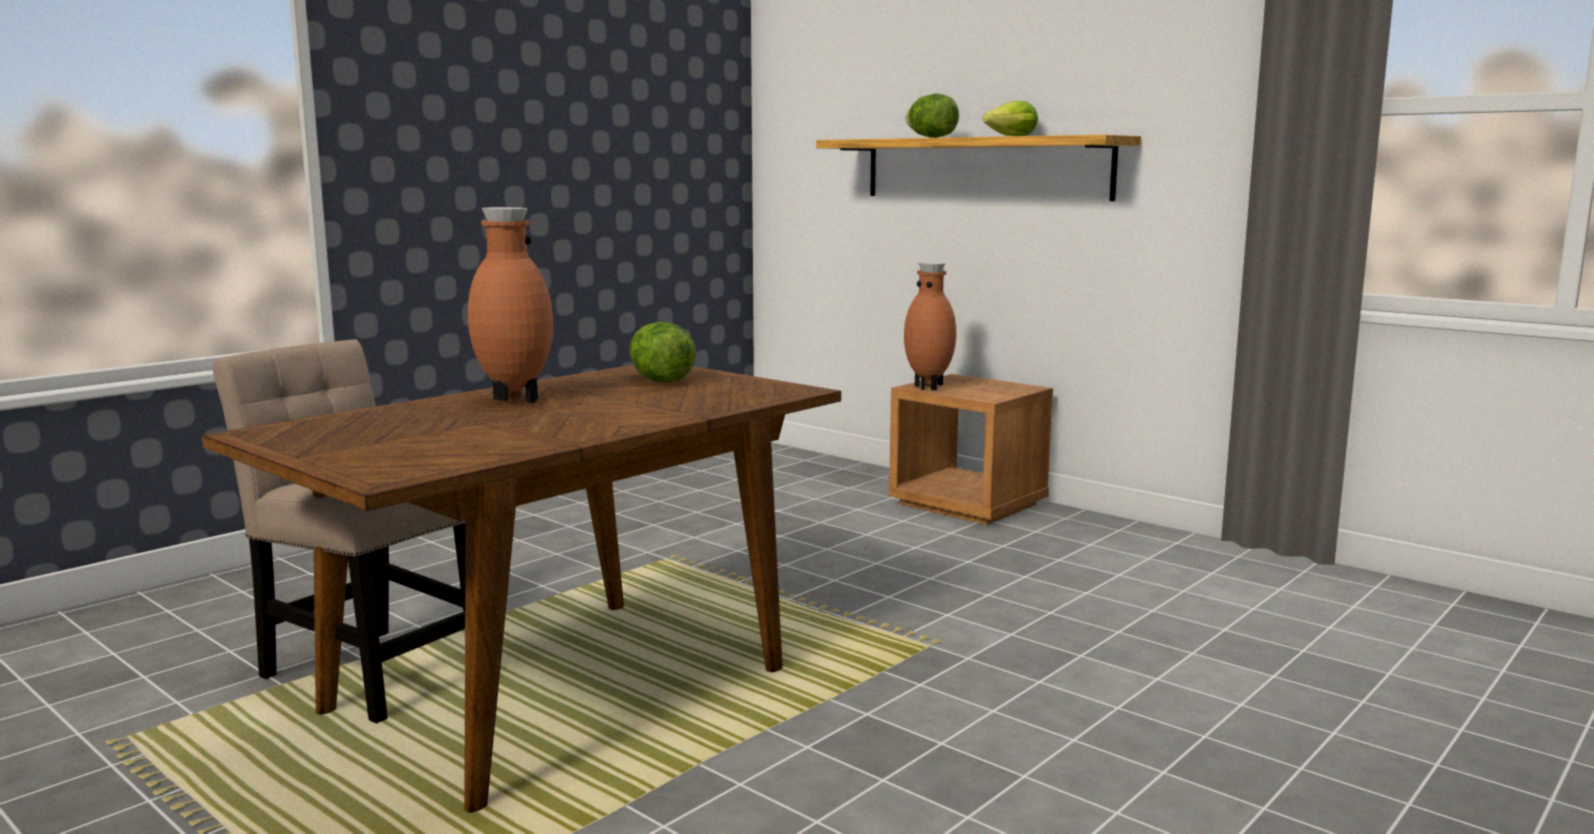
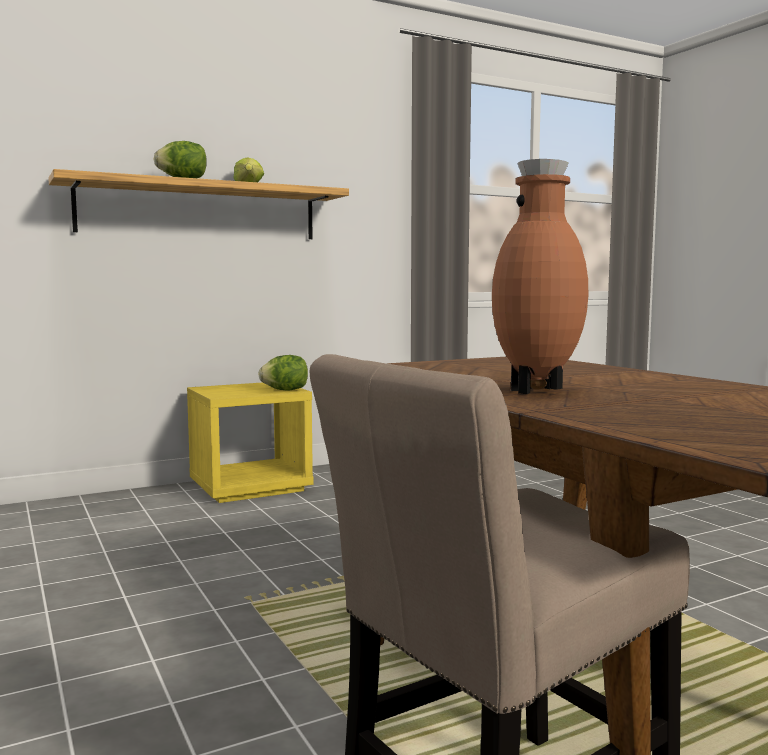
camera: 70 degrees left, 5 degrees down
lettuce [629,322,696,383] -> lettuce moved to [258,355,308,391]
brown nightstand [889,374,1053,525] -> yellow nightstand [187,382,314,503]
brown vase [904,262,956,390] -> none

